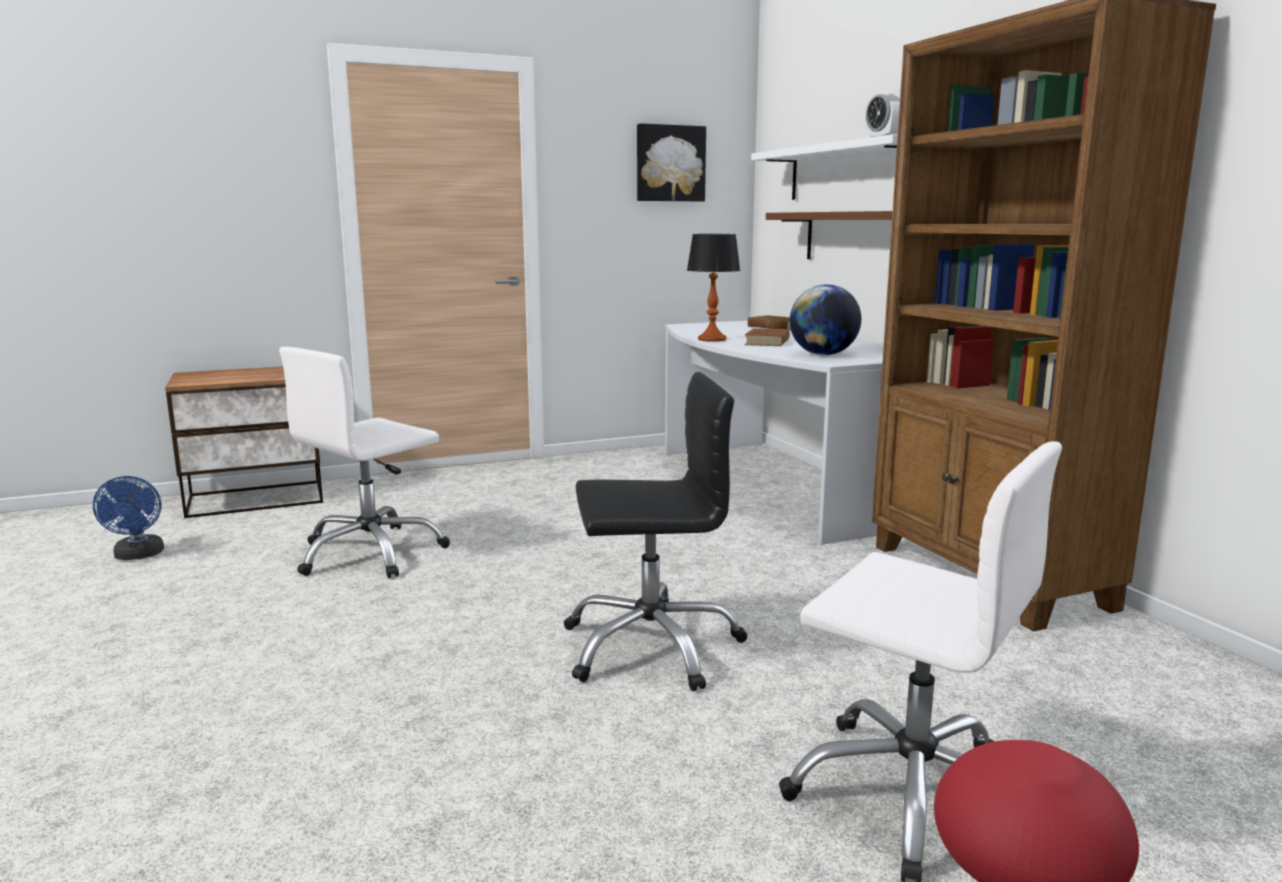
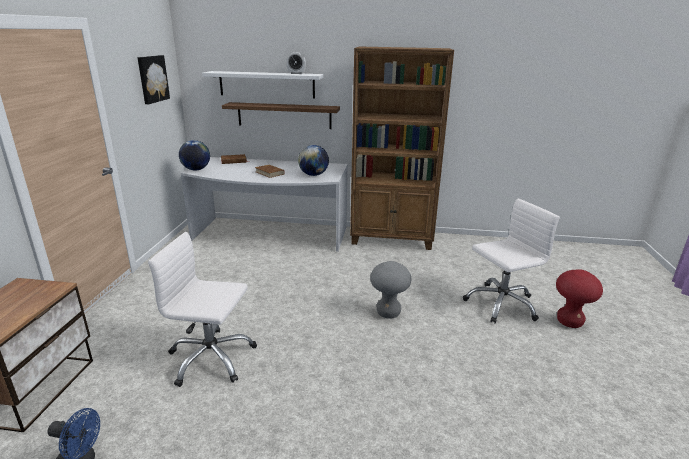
camera: 60 degrees left, 10 degrees up
white office chair [279,347,450,578] -> white office chair turned 120 degrees clockwise [148,232,257,387]
black office chair [564,372,747,691] -> grey stool [370,261,411,319]
table lamp [687,234,741,342] -> none
none -> globe [179,140,210,171]

